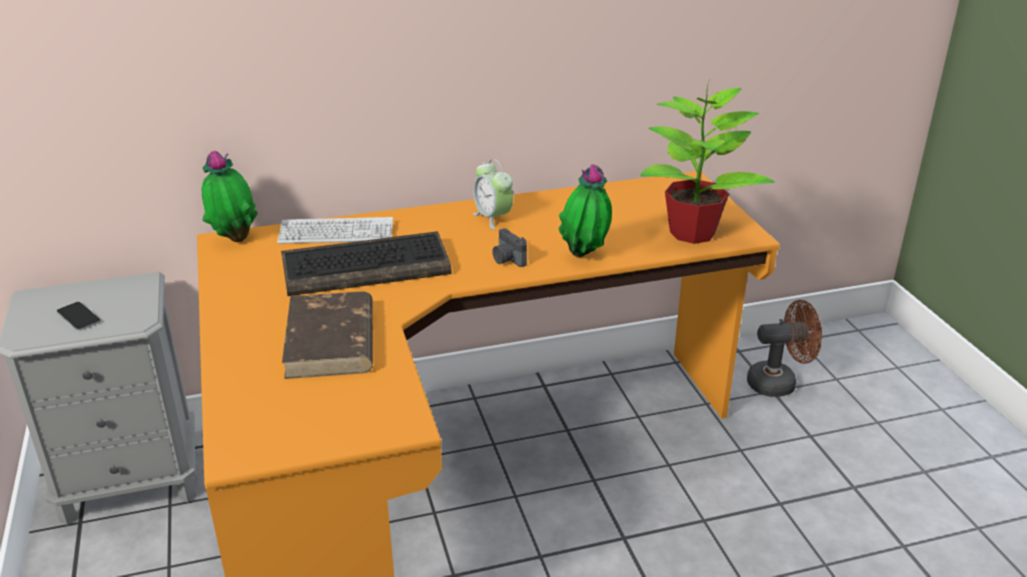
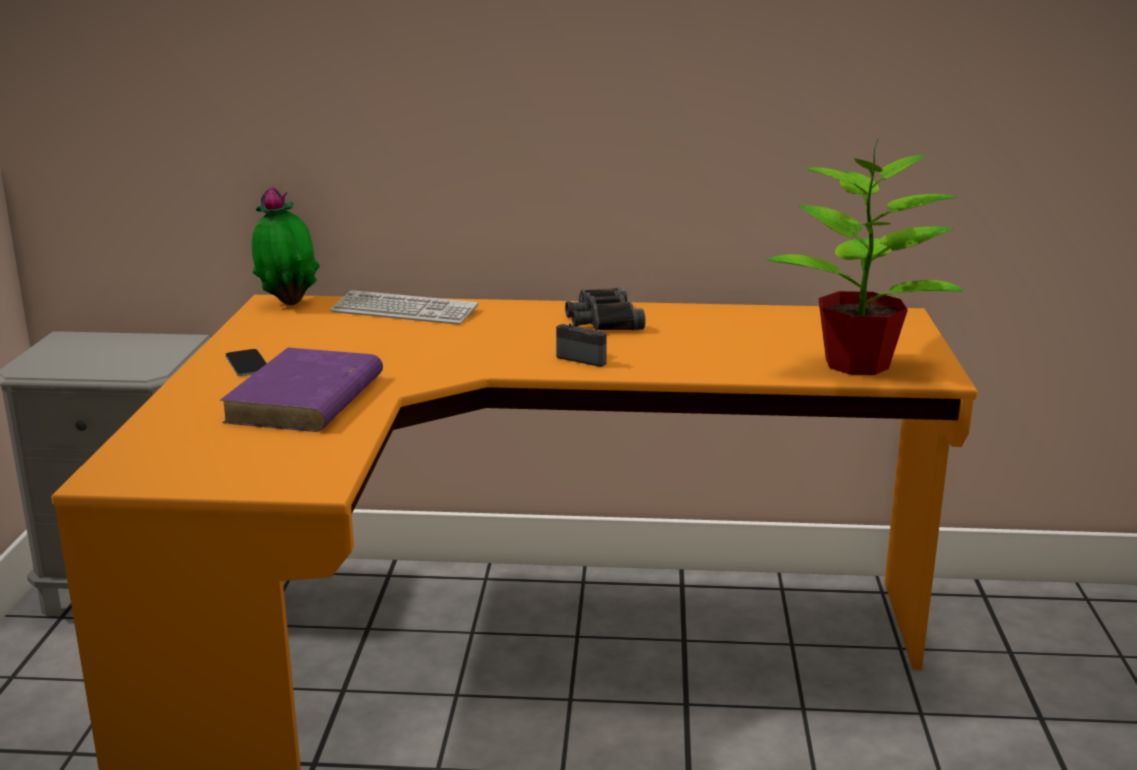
camera: 20 degrees right, 10 degrees down
phone [57,302,101,331] -> phone moved to [225,349,267,376]
keyboard [281,231,452,296] -> none
brown book [282,291,373,379] -> purple book [220,347,383,432]
alarm clock [473,159,513,230] -> black binoculars [565,288,645,330]
camera [492,228,527,267] -> camera turned 135 degrees clockwise [556,324,607,367]
potted plant [559,164,612,257] -> none
brown fan [747,300,822,397] -> none

